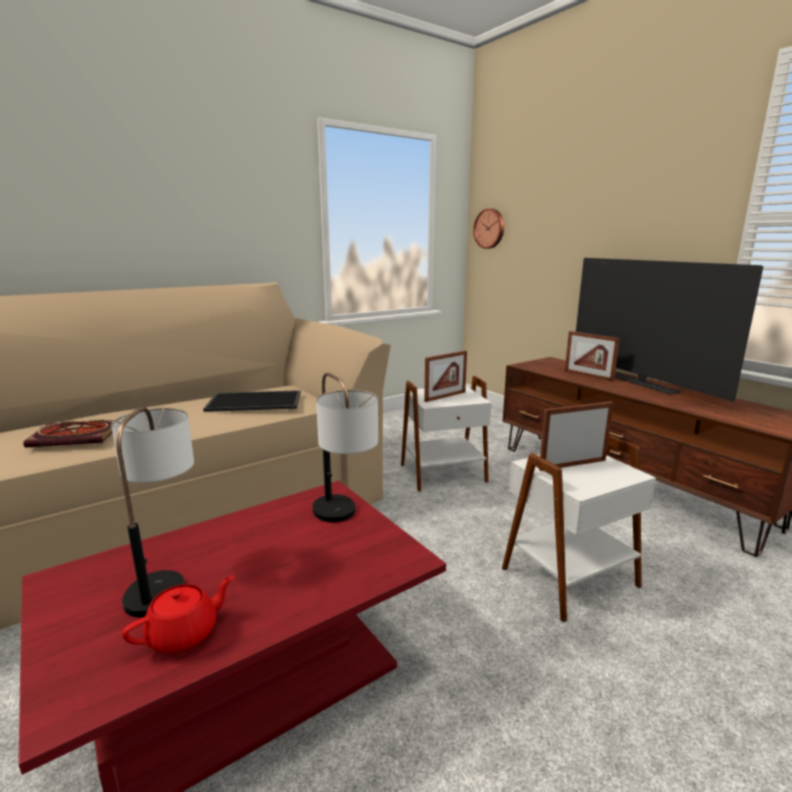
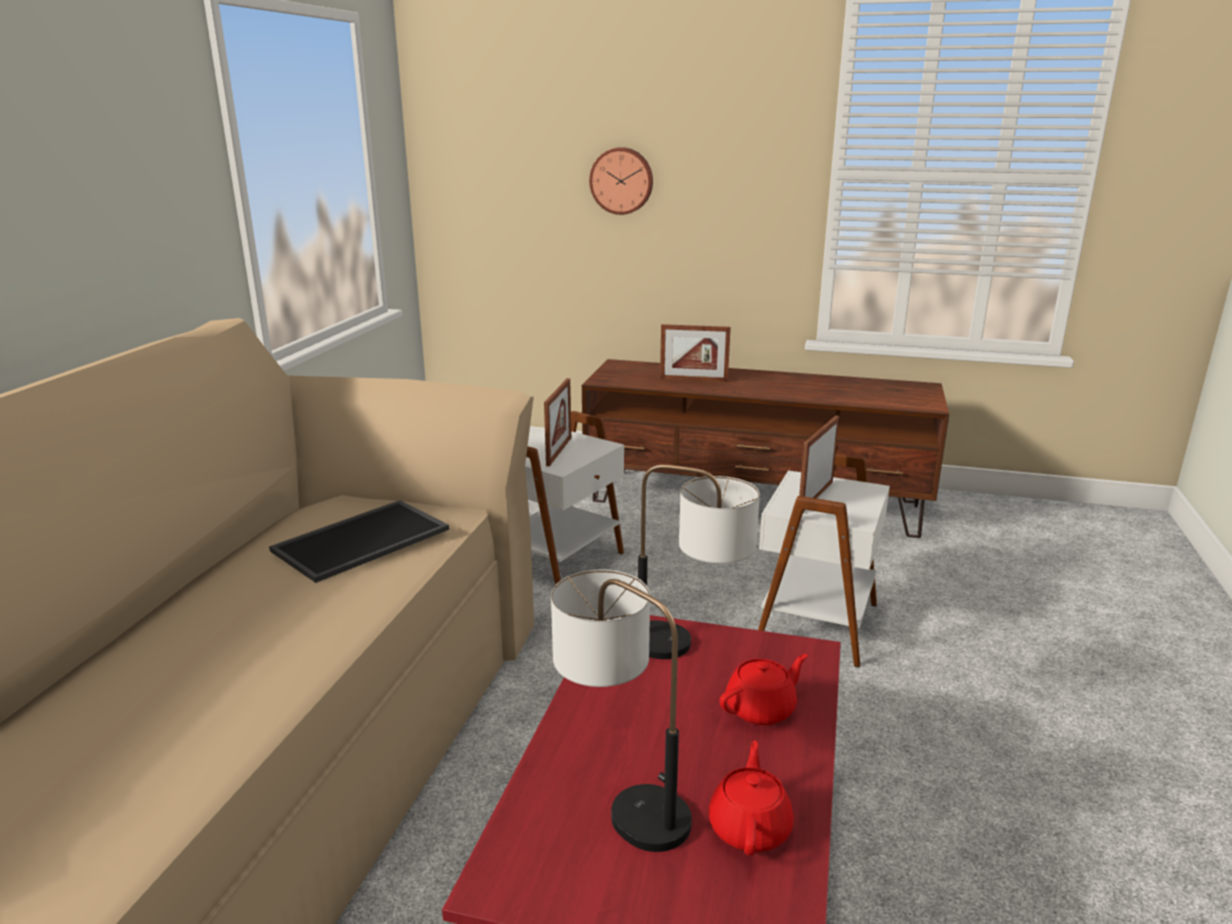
camera: 40 degrees left, 5 degrees up
book [23,420,114,448] -> none
wall clock [473,208,504,249] -> wall clock moved to [589,147,653,215]
television [576,258,763,401] -> none
none -> red teapot [719,654,808,725]

